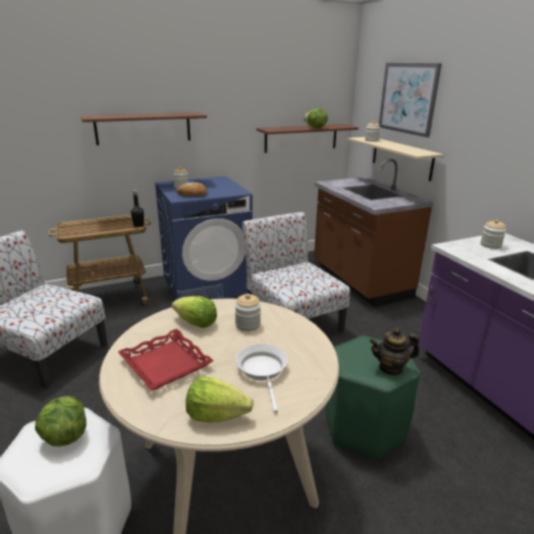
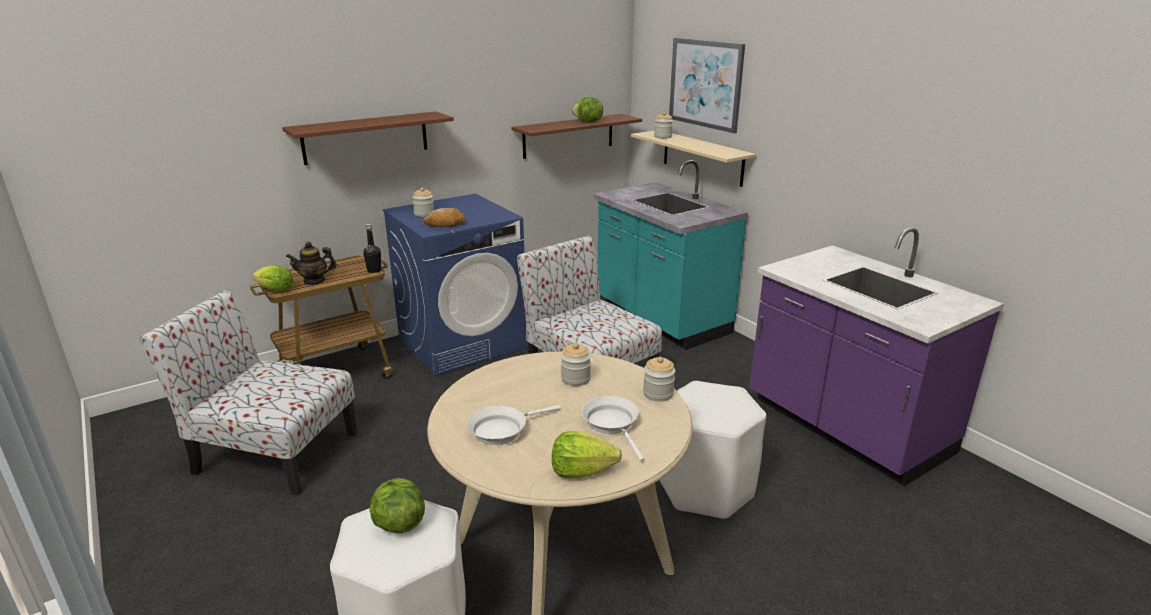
camera: 10 degrees left, 0 degrees up
red tray [118,329,214,390] -> white frying pan [467,405,561,445]
lettuce [172,296,217,328] -> lettuce moved to [252,265,294,292]
brown counter [314,159,434,307] -> turquoise counter [593,160,748,350]
green stool [326,335,420,461] -> white stool [660,381,766,520]
teapot [369,328,419,376] -> teapot moved to [286,242,337,285]
jar [480,219,506,249] -> jar moved to [643,357,675,402]

